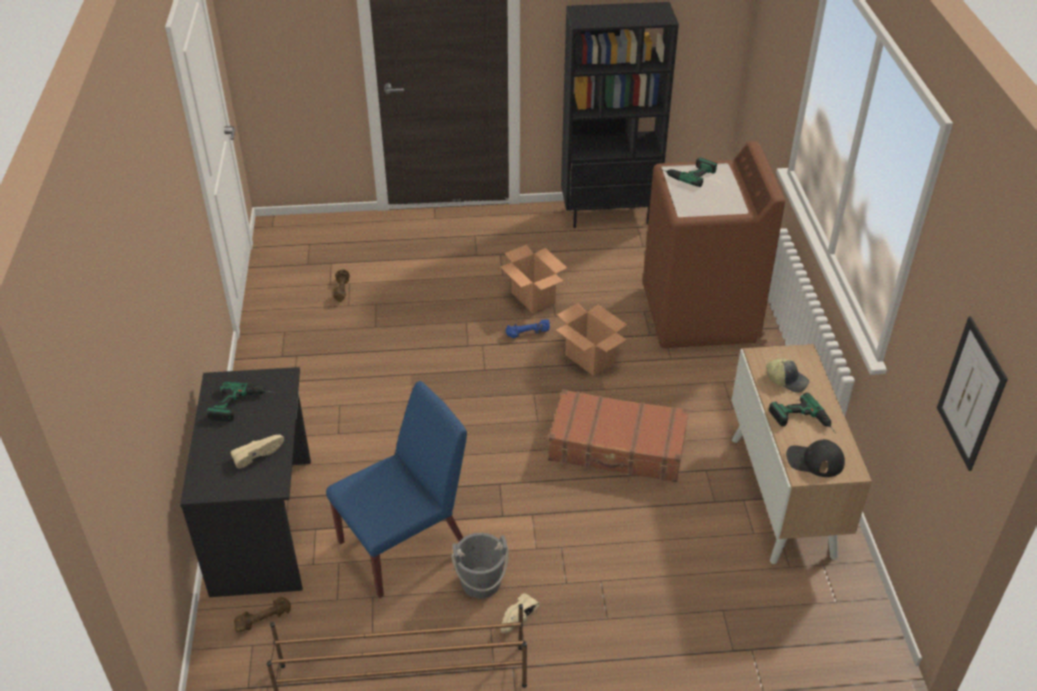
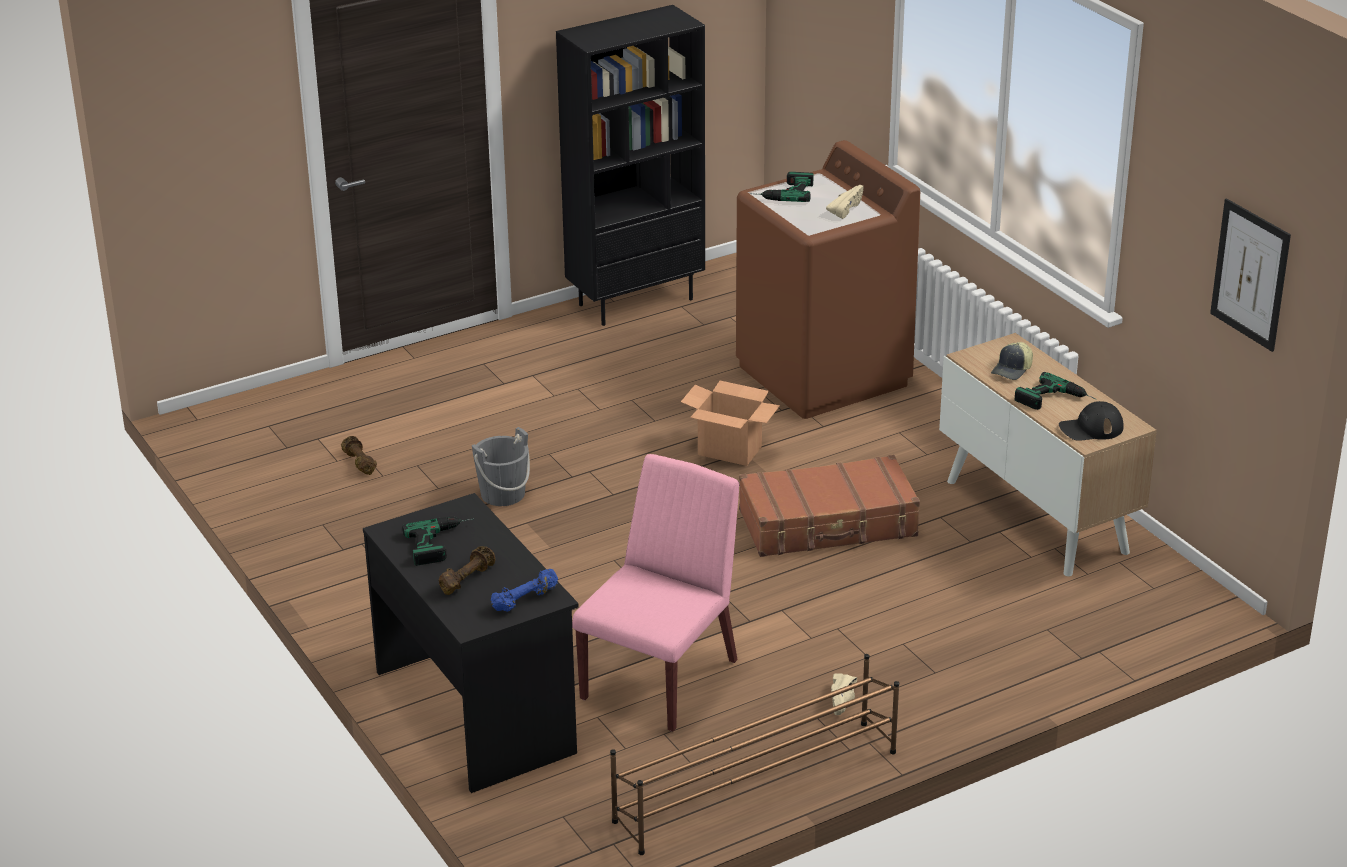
camera: 25 degrees left, 10 degrees down
beige shoe [231,435,284,469] -> beige shoe moved to [826,185,864,219]
brown dumbbell [234,597,291,632] -> brown dumbbell moved to [439,546,495,595]
blue chair [326,381,467,598] -> pink chair [572,454,739,732]
grey bucket [451,533,508,599] -> grey bucket moved to [472,427,530,506]
cardboard box [500,245,567,313] -> none
blue dumbbell [505,319,550,338] -> blue dumbbell moved to [491,569,558,612]
cap [766,358,810,393] -> cap turned 120 degrees clockwise [991,342,1033,380]

